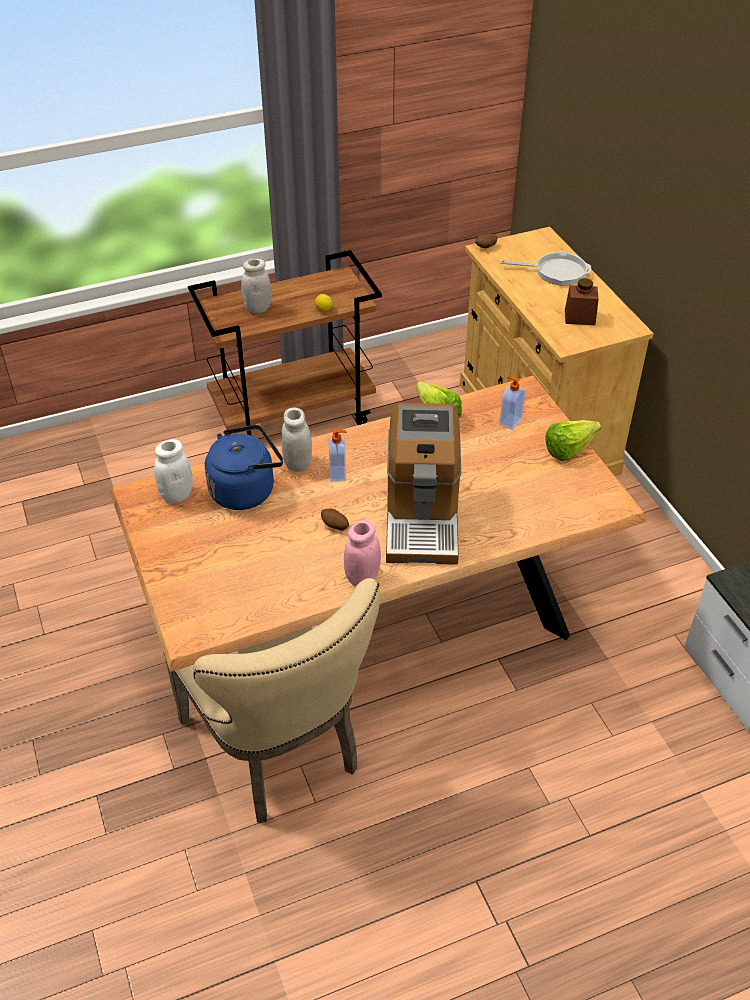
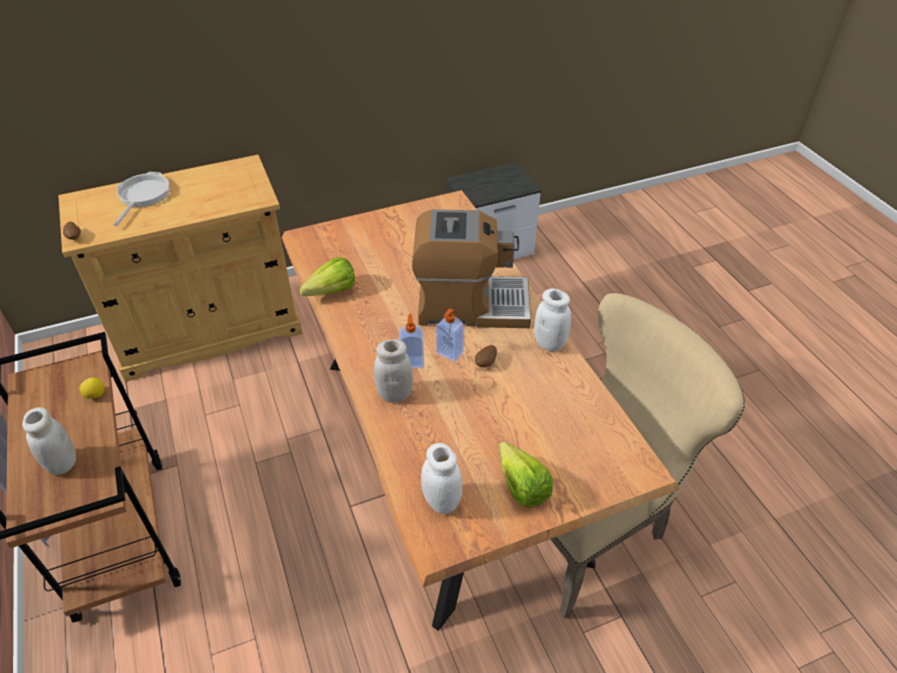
camera: 90 degrees left, 0 degrees up
blue kettle [205,424,283,510] -> none
pink jar [344,520,381,587] -> white jar [534,288,571,351]
soap dispenser [499,376,525,430] -> soap dispenser moved to [436,308,464,362]
lettuce [545,420,601,461] -> lettuce moved to [499,441,553,508]
brown jar [565,278,599,325] -> none

